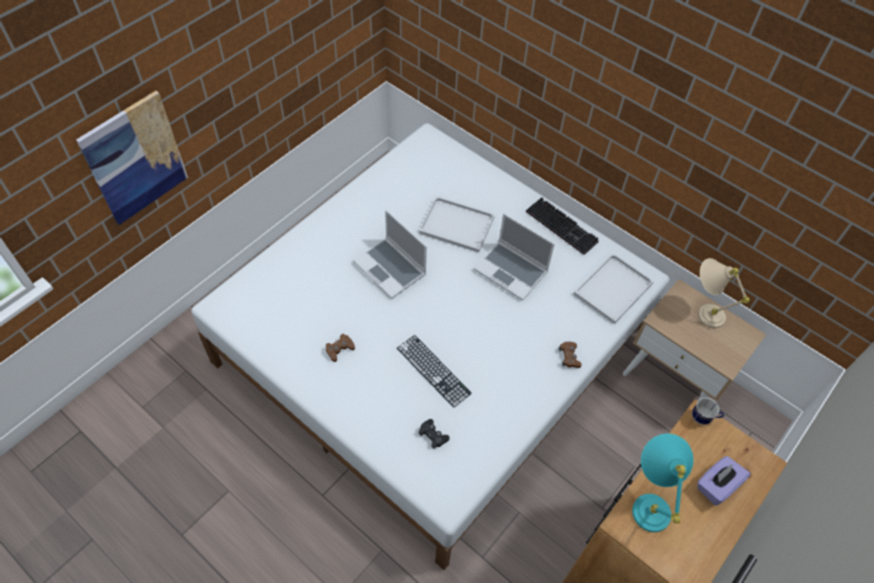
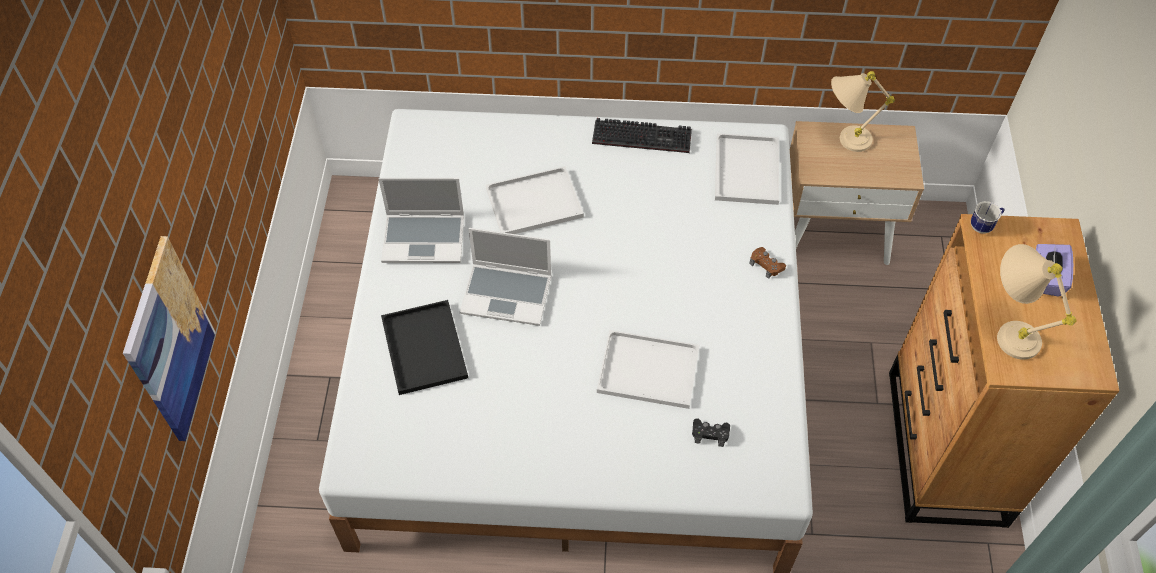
camera: 35 degrees left, 0 degrees up
brown game controller [326,334,355,362] -> none
keyboard [397,335,472,408] -> white tray [597,330,699,409]
laptop [474,213,555,301] -> laptop moved to [378,178,464,263]
turquoise table lamp [632,434,694,532] -> beige table lamp [997,244,1077,360]
none -> black tray [381,300,468,395]

